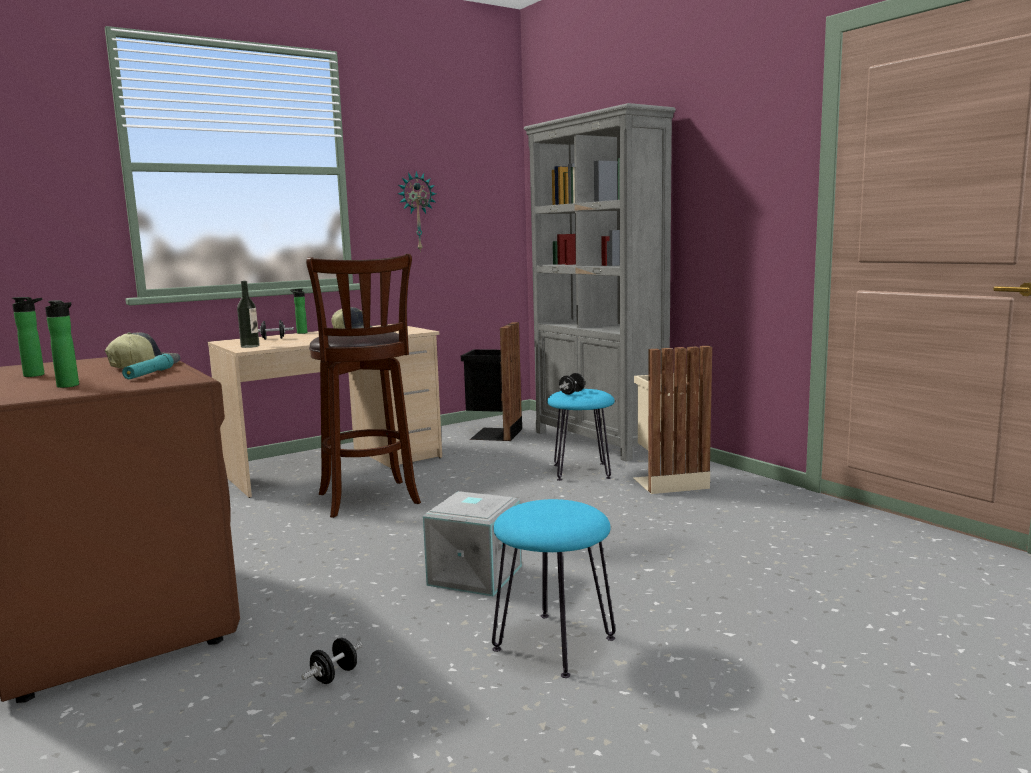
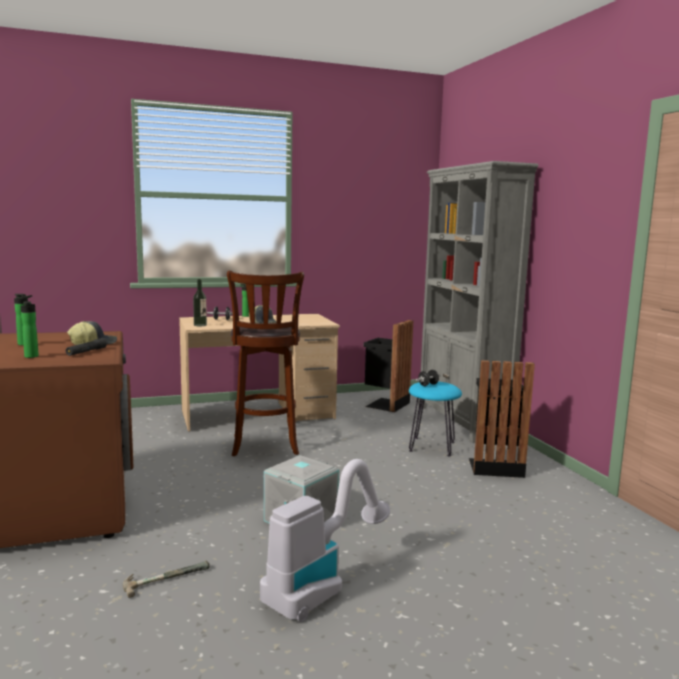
camera: 15 degrees right, 0 degrees up
turquoise flashlight [122,354,174,379] -> black flashlight [66,338,107,356]
black dumbbell [301,638,363,684] -> hammer [123,560,210,598]
wall clock [398,171,436,252] -> none
turquoise stool [492,499,615,678] -> vacuum cleaner [260,459,390,622]
beige trash can [634,346,712,494] -> black trash can [469,360,535,478]

